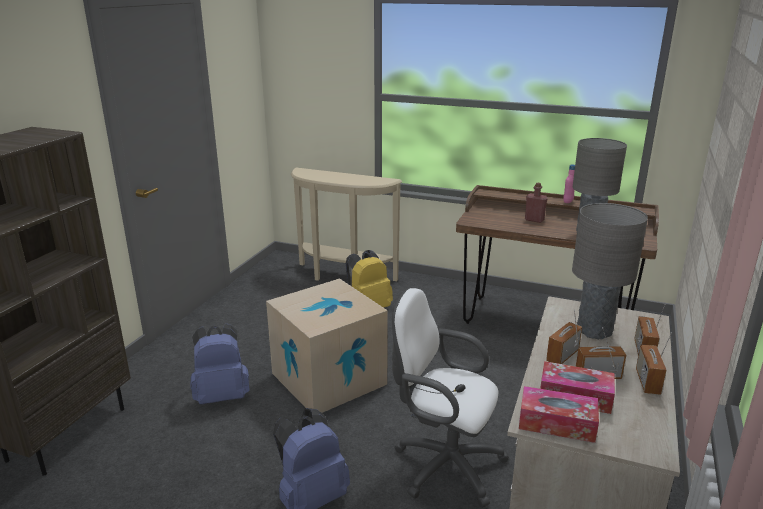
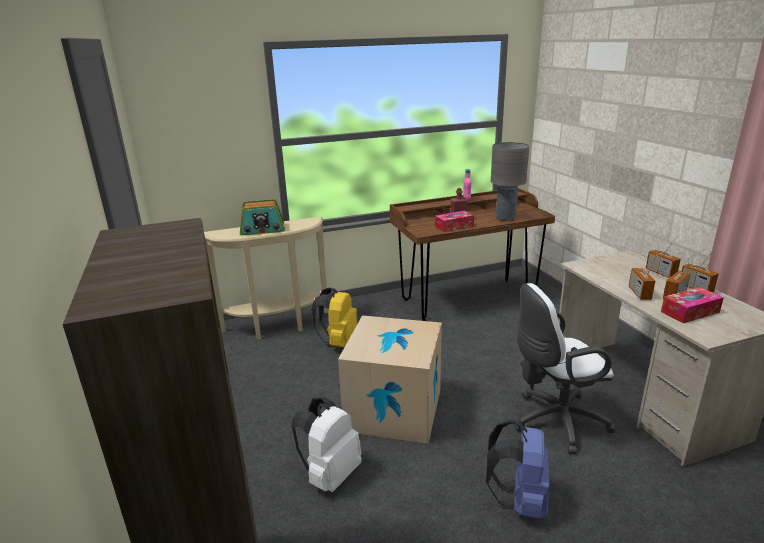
camera: 40 degrees left, 0 degrees up
blue backpack [190,323,250,405] -> white backpack [292,397,362,492]
tissue box [519,386,599,443] -> tissue box moved to [435,211,474,232]
grey table lamp [572,203,648,340] -> none
none -> radio [240,199,285,236]

